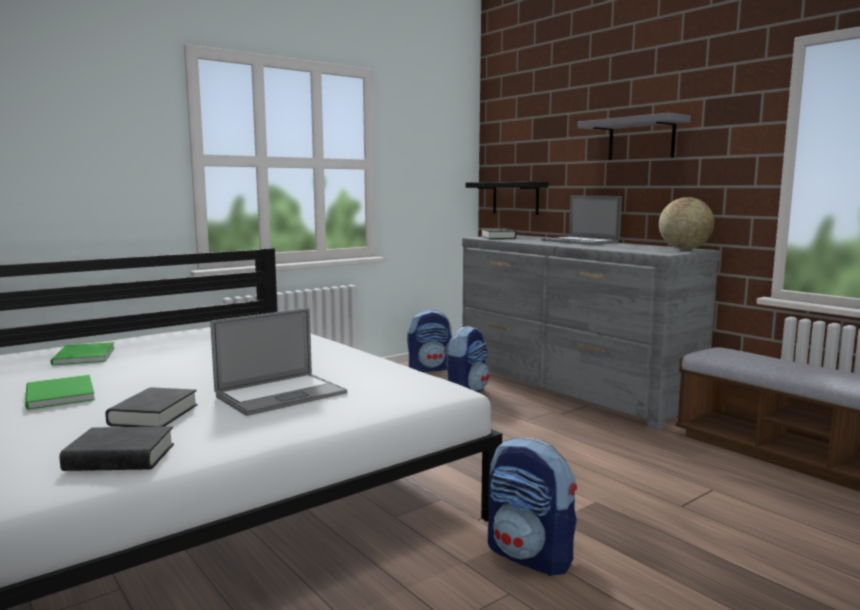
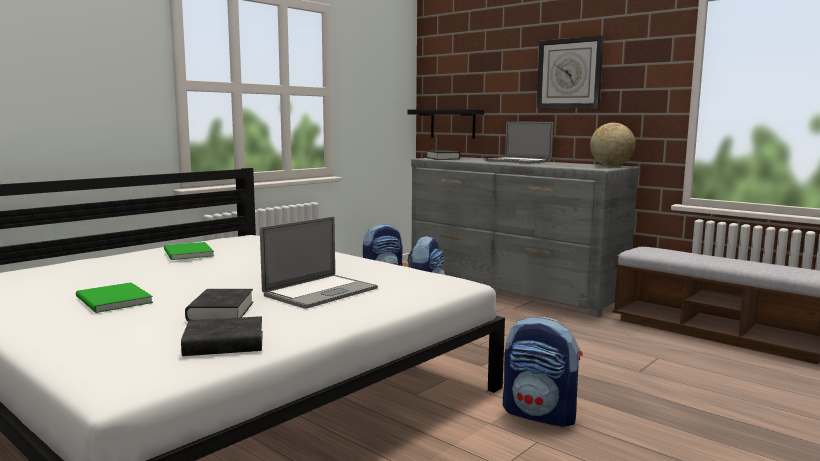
camera: 10 degrees left, 0 degrees up
green book [51,342,115,365] -> green book moved to [164,242,214,260]
grey shelf [578,113,691,160] -> wall clock [537,35,604,108]

